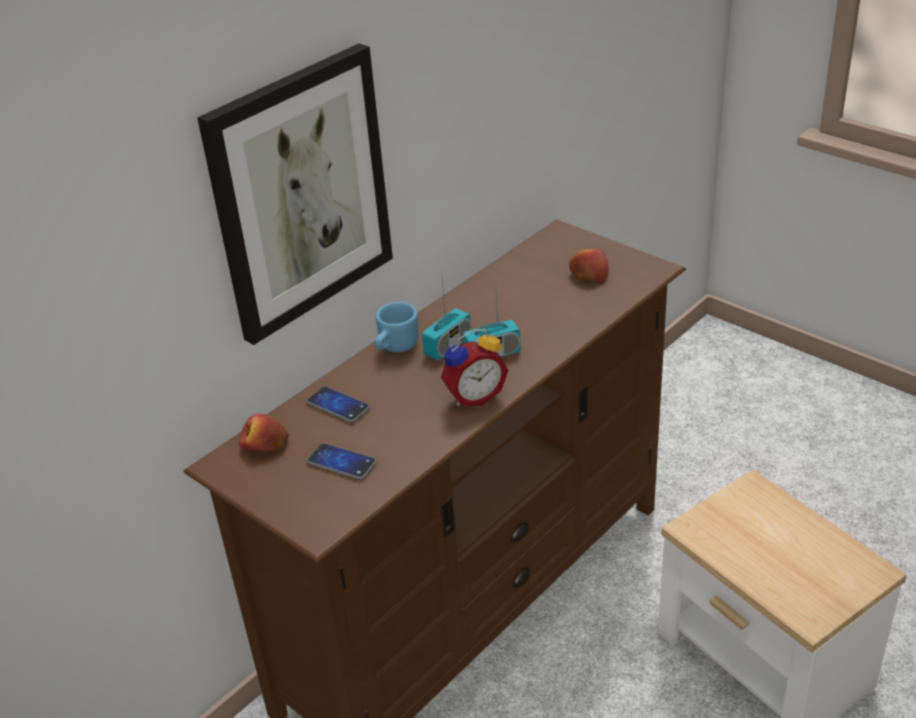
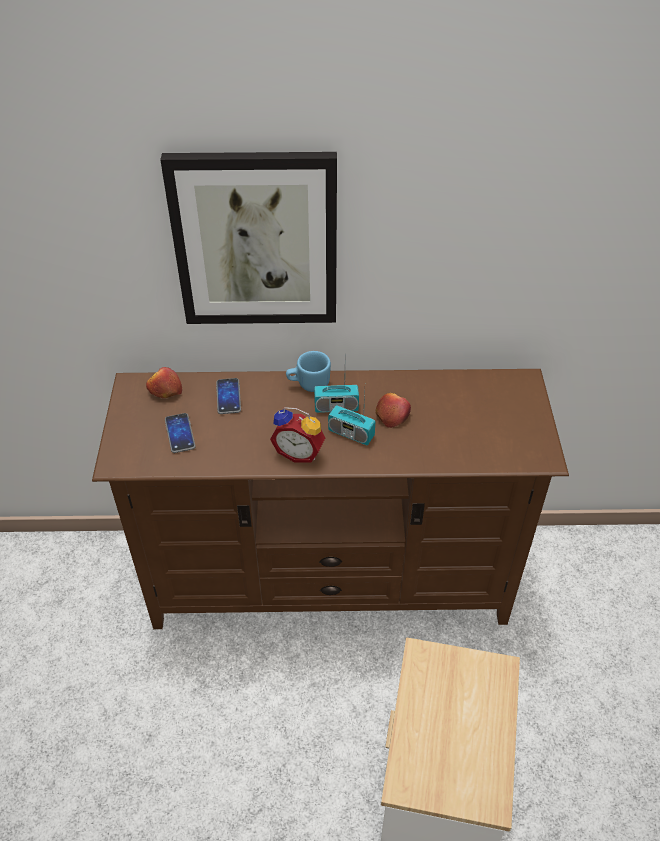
camera: 45 degrees right, 10 degrees up
apple [569,249,609,285] -> apple moved to [376,393,411,428]

